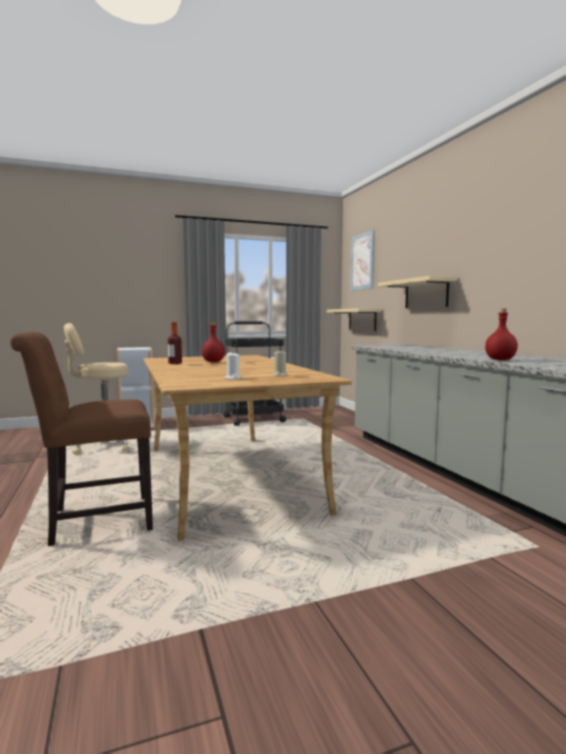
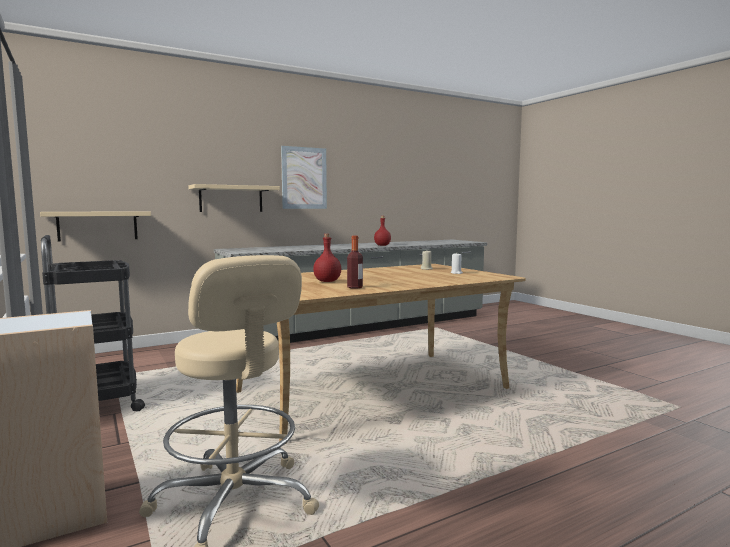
camera: 100 degrees left, 0 degrees up
brown chair [10,332,153,546] -> none
picture [350,230,375,291] -> picture moved to [281,146,327,209]

